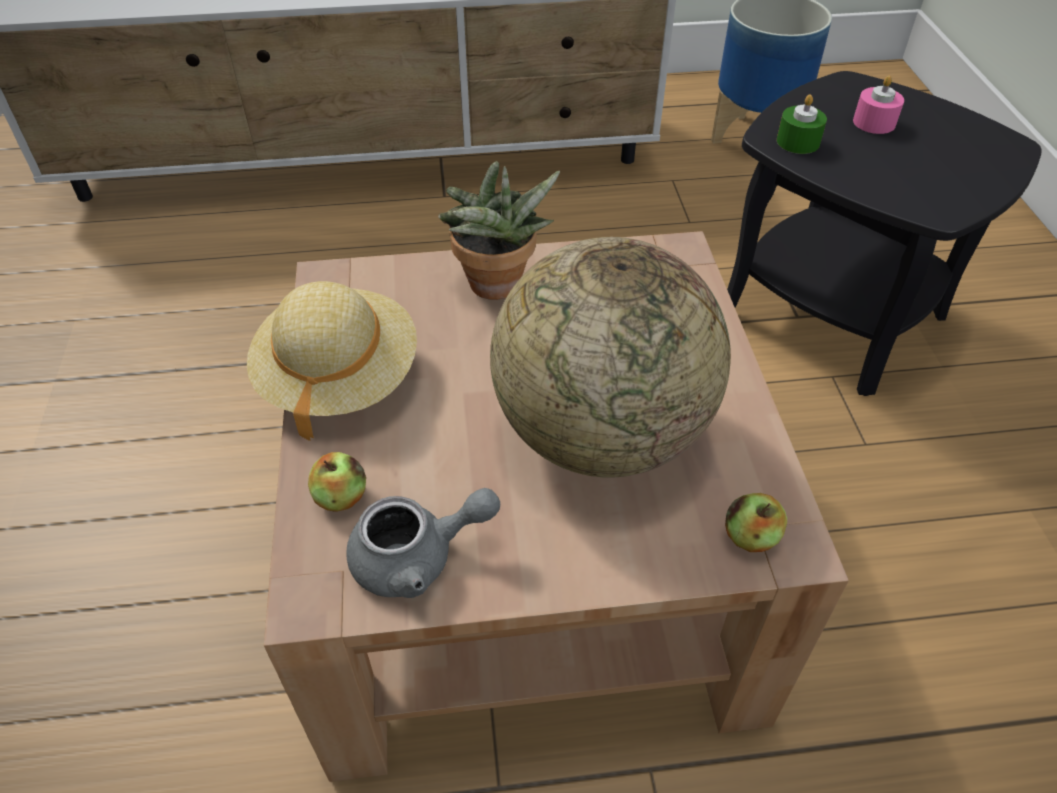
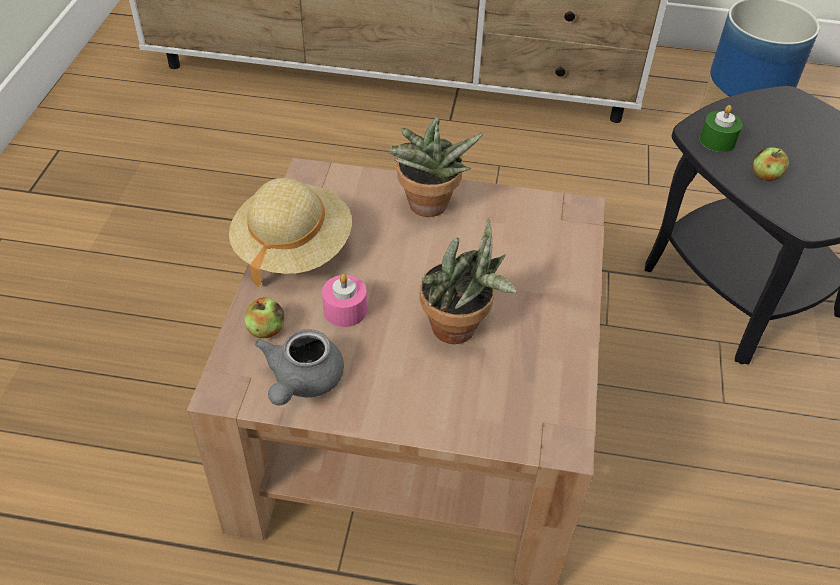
camera: 15 degrees right, 0 degrees up
grey teapot [346,488,500,598] -> grey teapot turned 105 degrees clockwise [255,329,344,406]
globe [490,237,731,478] -> potted plant [420,218,517,344]
apple [725,493,787,552] -> apple moved to [752,147,789,181]
pink candle [853,76,904,134] -> pink candle moved to [322,274,367,327]

